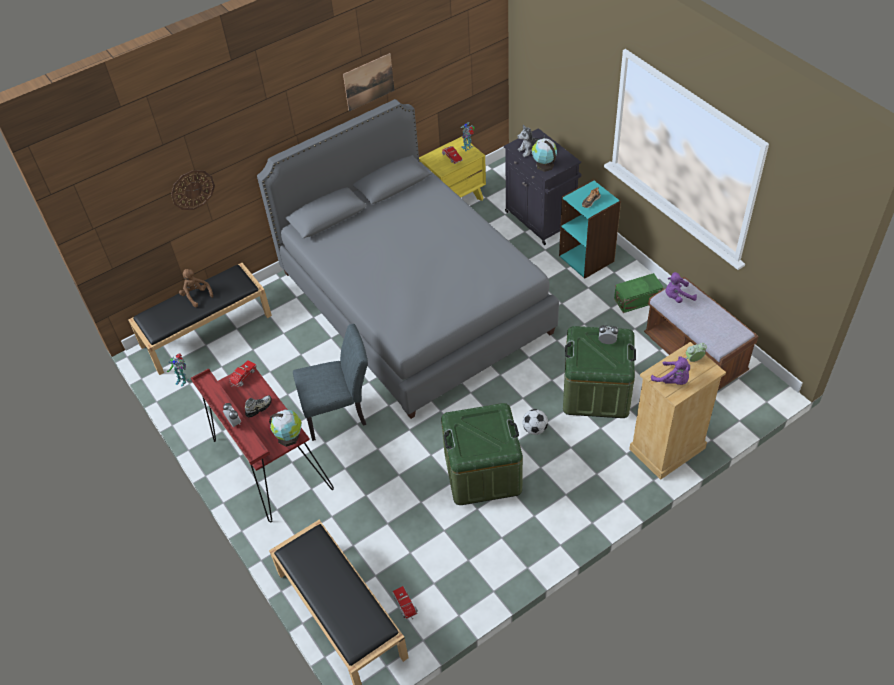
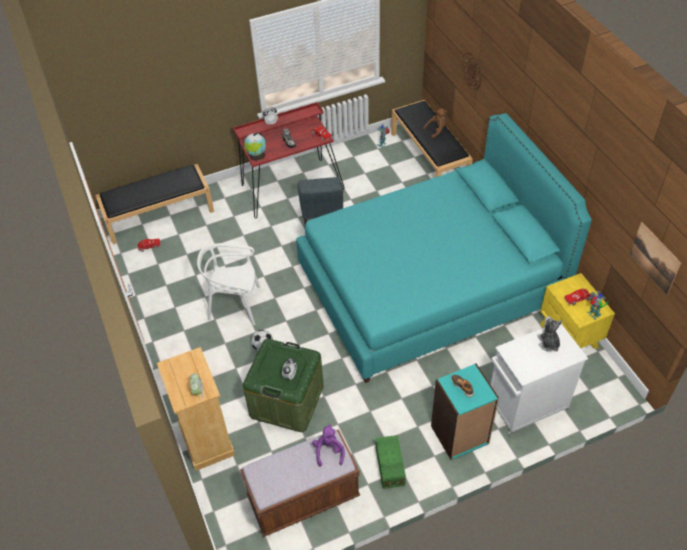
camera: 100 degrees right, 0 degrees up
grey bed [257,99,559,419] -> turquoise bed [296,113,592,383]
picture [343,53,395,111] -> picture moved to [630,222,681,295]
green storage box [441,403,523,505] -> white chair [197,243,260,325]
black cabinet [504,128,581,245] -> white cabinet [490,324,588,435]
globe [532,138,557,172] -> none
purple plush toy [651,356,690,385] -> none

